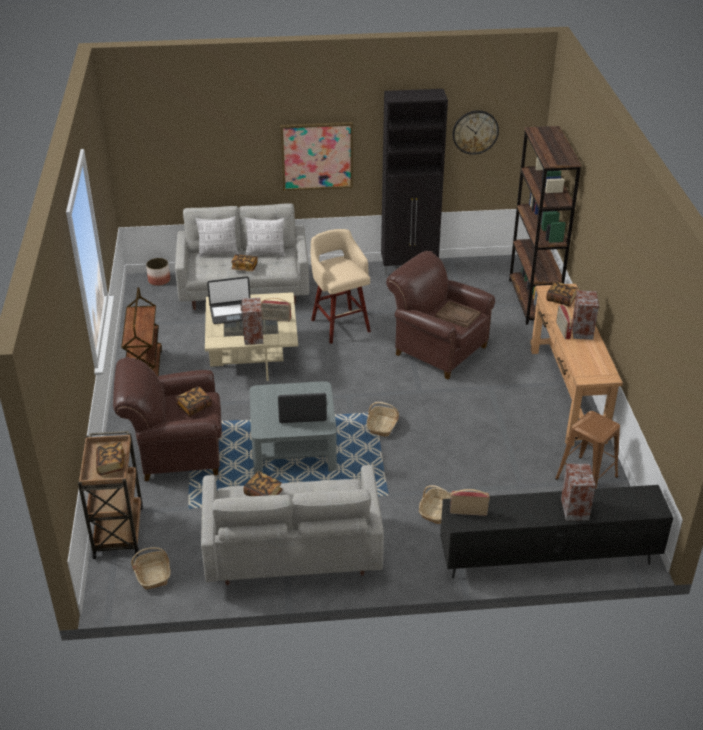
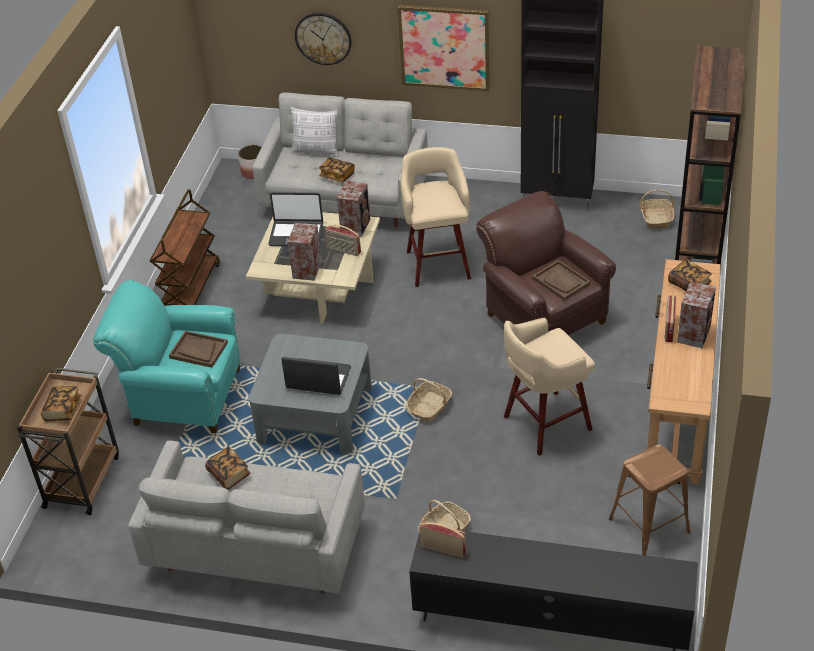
camera: 20 degrees right, 5 degrees up
brown armchair [113,357,222,481] -> turquoise armchair [93,280,241,434]
basket [131,547,171,590] -> basket moved to [640,190,675,229]
book [176,386,212,417] -> brown tray [169,331,228,368]
pillow [245,217,286,257] -> none
wall clock [452,110,499,155] -> wall clock moved to [295,13,352,65]
speaker [561,464,596,521] -> speaker moved to [337,180,371,237]
none -> beige stool [504,318,595,456]

